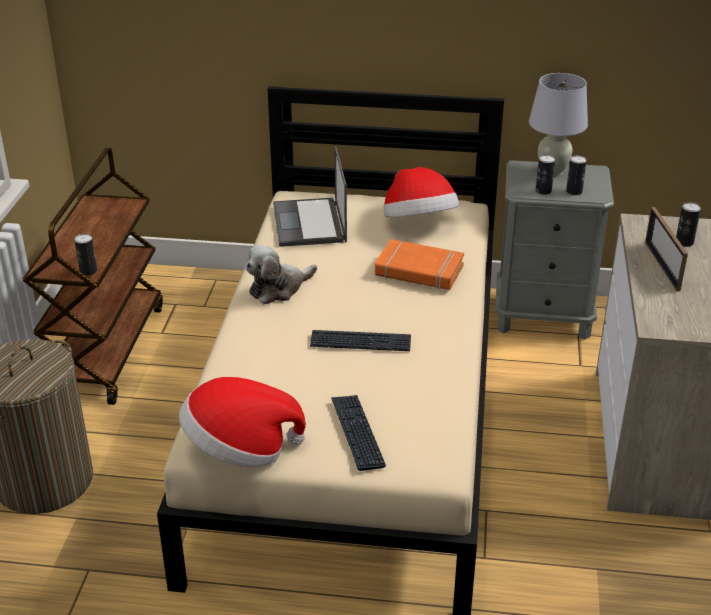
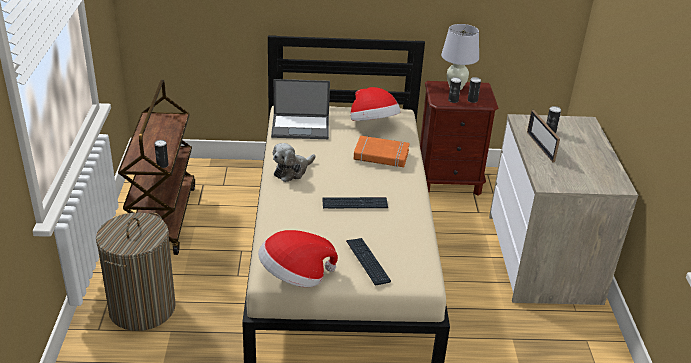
camera: 10 degrees left, 0 degrees up
laptop [273,146,347,247] -> laptop turned 75 degrees counterclockwise [271,79,330,139]
grey nightstand [495,160,614,340] -> brown nightstand [420,81,499,195]

